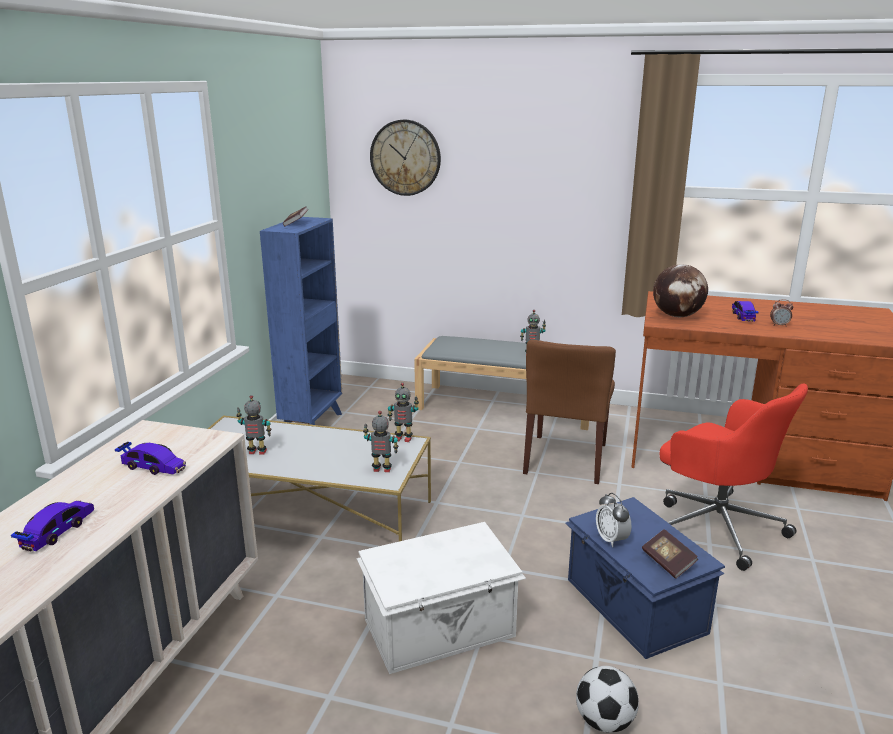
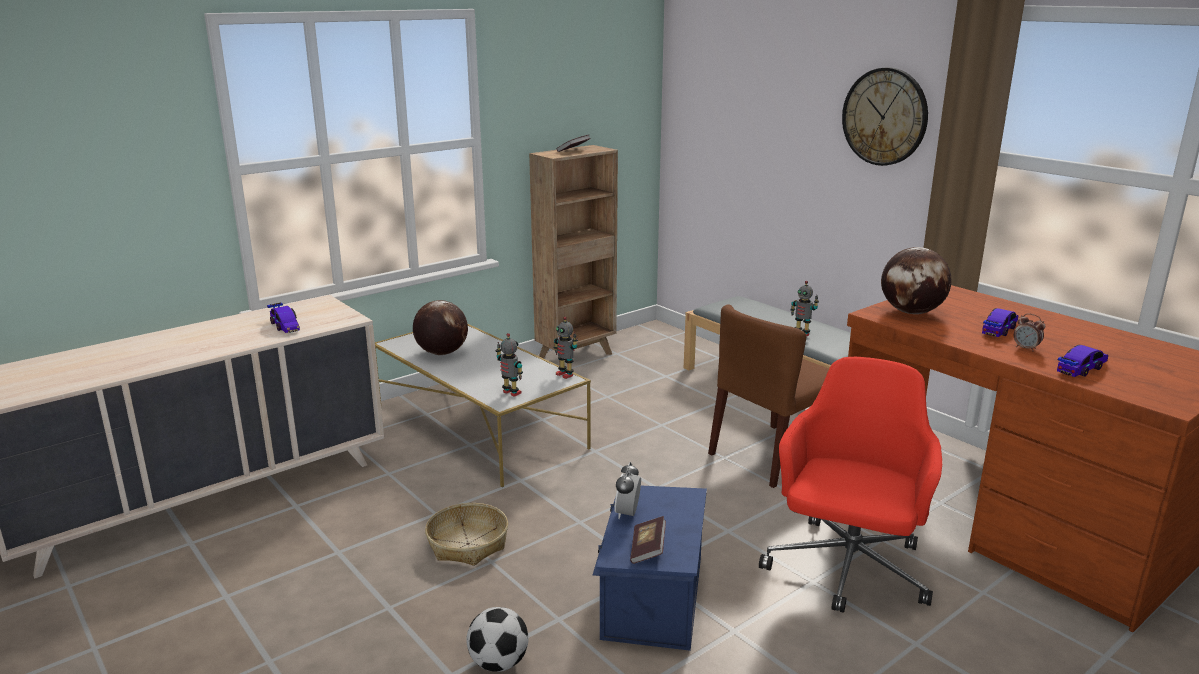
camera: 35 degrees right, 0 degrees up
toy car [11,501,94,552] -> toy car moved to [1057,345,1108,377]
toy robot [236,395,272,454] -> globe [413,300,468,355]
blue bookcase [260,217,342,425] -> brown bookcase [529,145,618,366]
white storage box [357,522,526,674] -> basket [425,503,508,566]
wall clock [370,120,441,196] -> wall clock moved to [842,68,928,166]
red office chair [660,383,808,571] -> red office chair turned 150 degrees counterclockwise [759,357,942,613]

